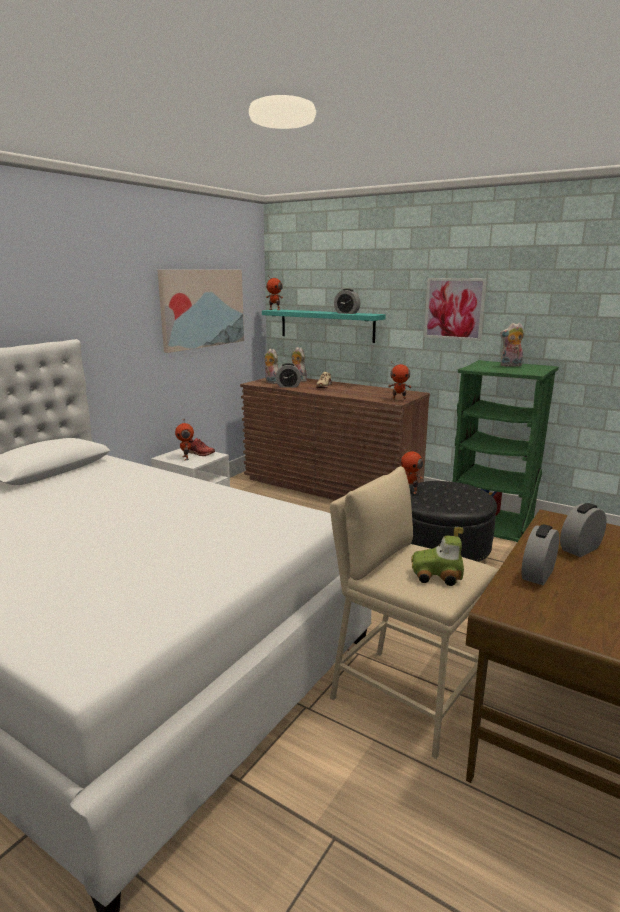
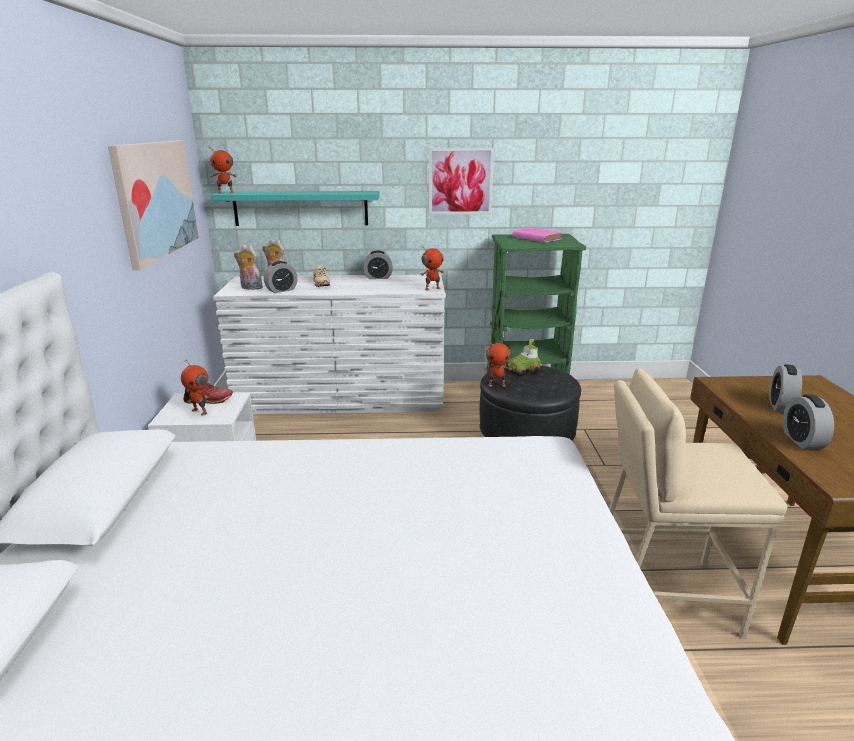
camera: 35 degrees left, 5 degrees up
brown dresser [240,378,430,500] -> white dresser [213,275,445,414]
alarm clock [334,289,361,314] -> alarm clock moved to [363,250,393,279]
toy car [412,526,464,586] -> toy car moved to [508,338,541,375]
plush toy [500,323,524,367] -> pink book [512,227,562,242]

